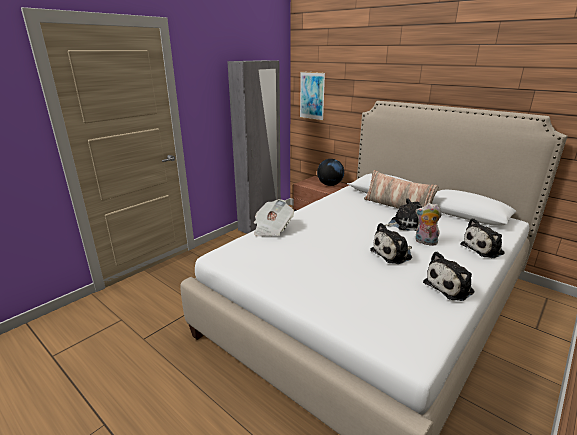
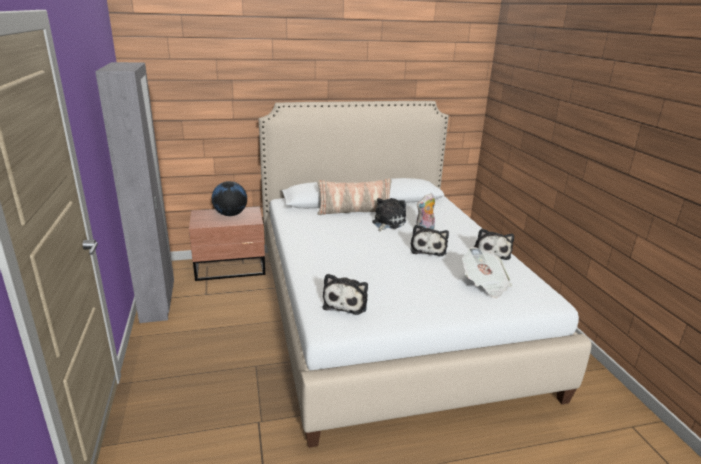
camera: 55 degrees left, 0 degrees up
newspaper [254,199,294,237] -> newspaper moved to [462,247,512,298]
picture [300,71,325,121] -> none
plush toy [460,218,505,258] -> plush toy moved to [323,274,368,315]

